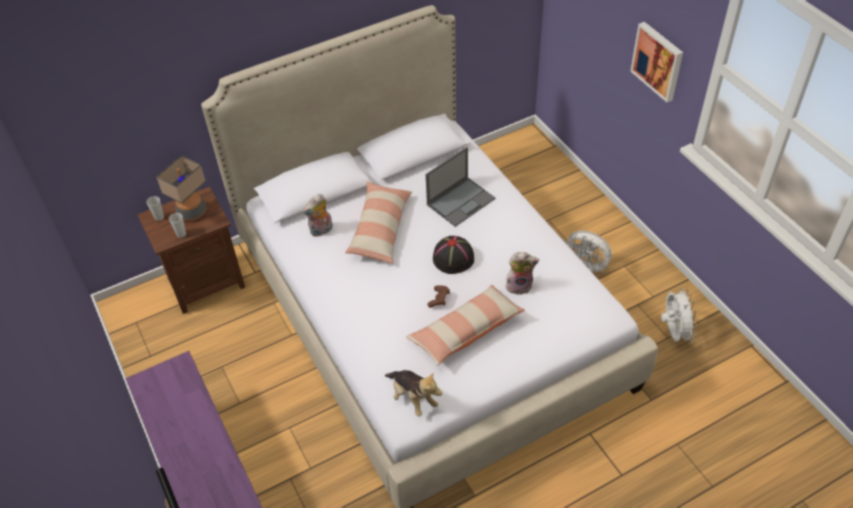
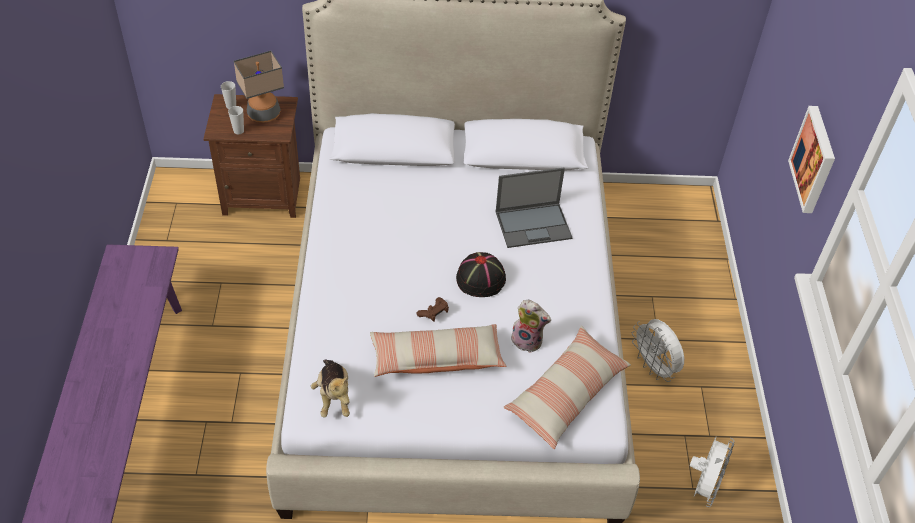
camera: 25 degrees right, 0 degrees up
plush toy [302,194,333,237] -> none
pillow [345,181,412,264] -> pillow moved to [504,325,631,449]

